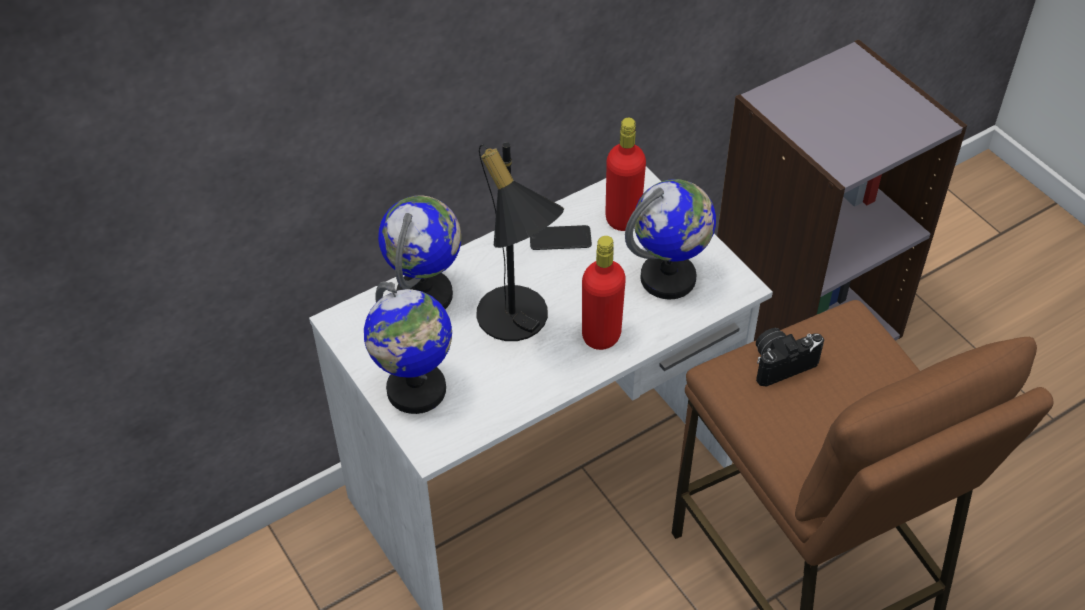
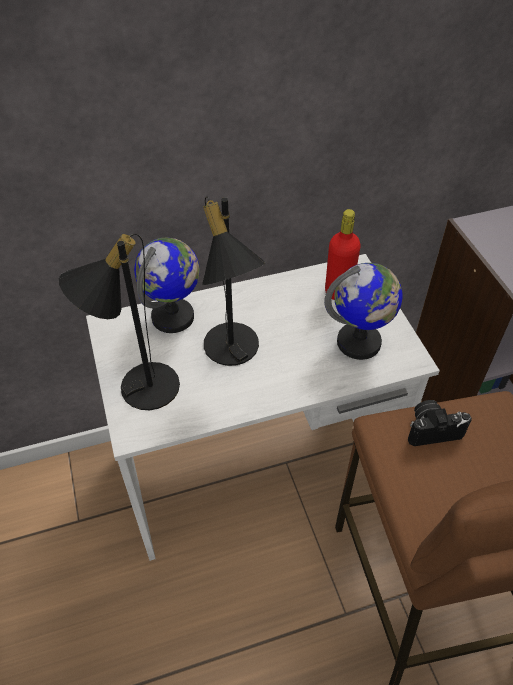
camera: 15 degrees right, 0 degrees up
globe [364,282,452,414] -> black table lamp [59,234,180,410]
phone [530,225,592,250] -> none
red bottle [582,236,626,350] -> none

